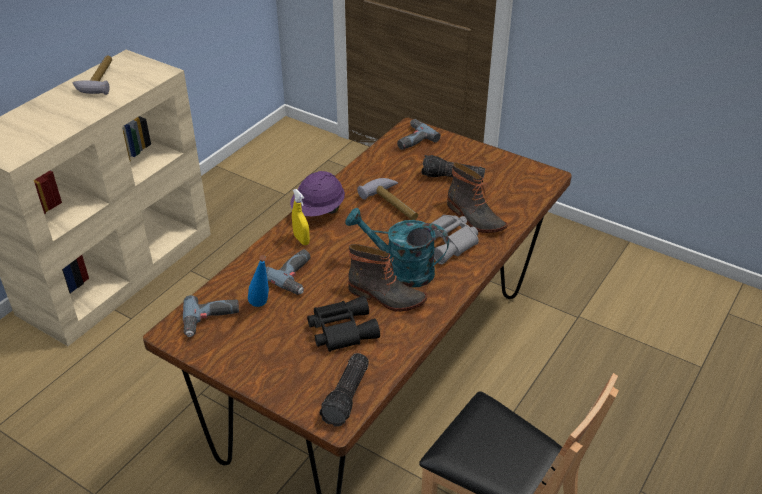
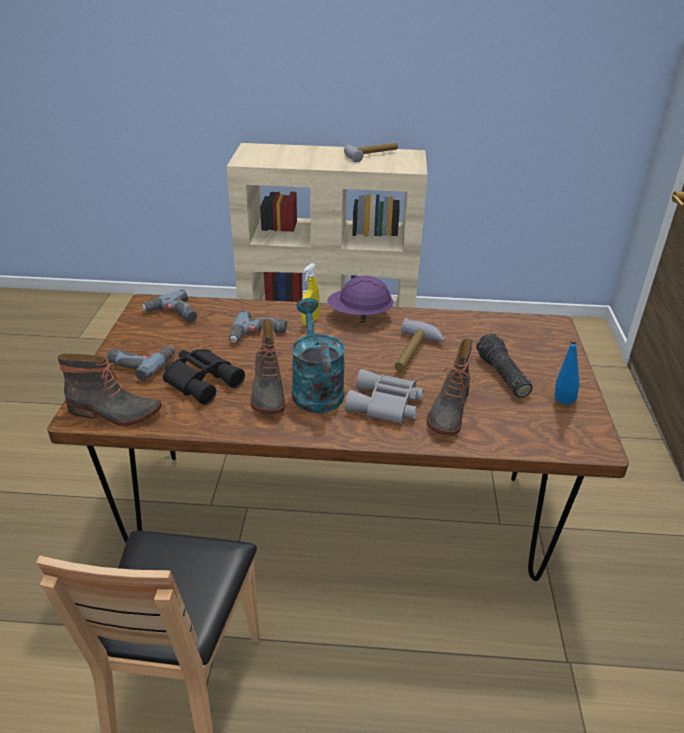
camera: 60 degrees right, 5 degrees down
blue bottle [248,255,269,307] -> blue bottle moved to [555,337,580,404]
flashlight [320,353,369,426] -> boot [57,354,162,426]
power drill [397,119,441,150] -> power drill moved to [106,345,174,381]

